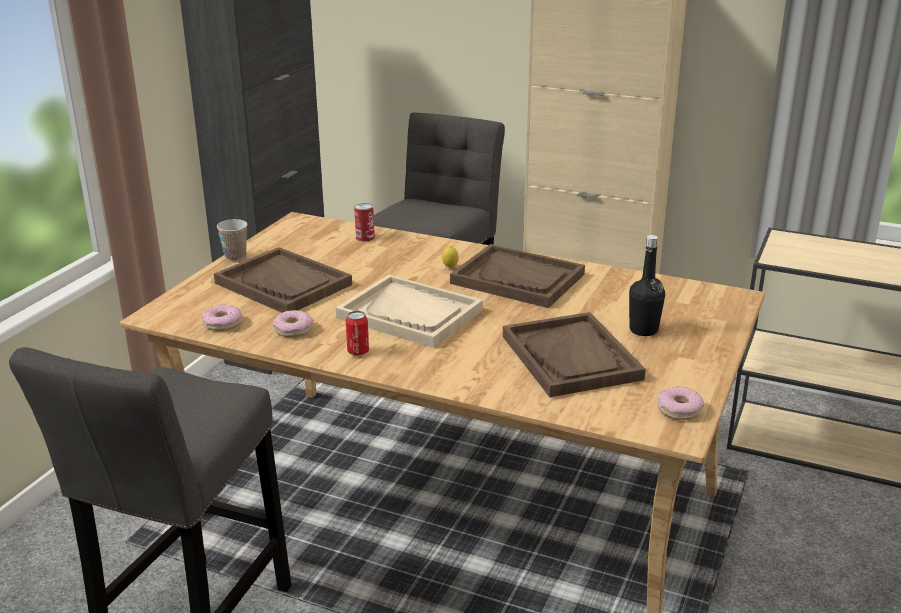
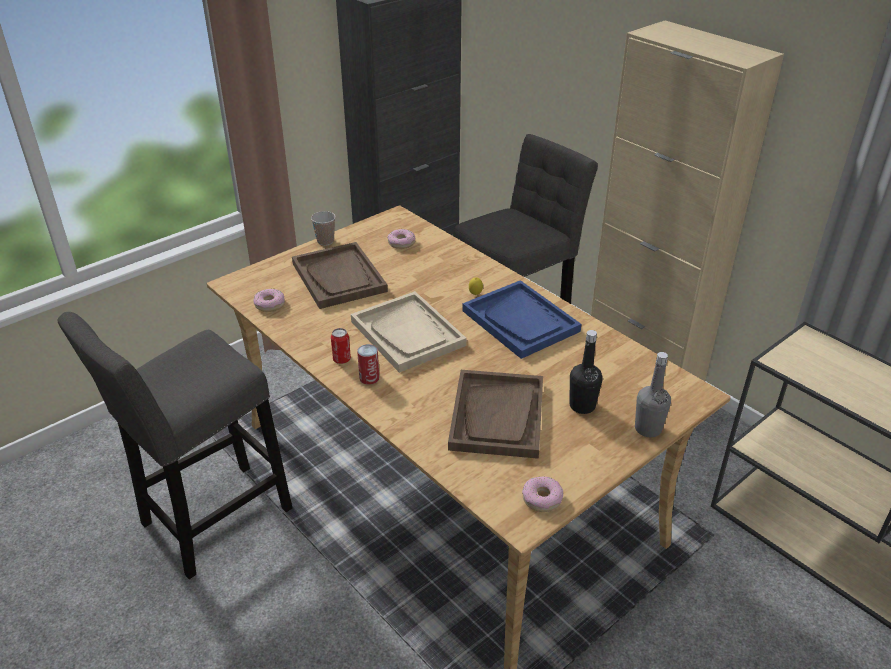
camera: 25 degrees right, 10 degrees up
donut [273,310,314,337] -> donut moved to [387,229,416,249]
can [354,203,375,241] -> can moved to [357,344,379,385]
brown tray [450,244,585,308] -> blue tray [462,280,581,359]
none -> grey bottle [635,352,671,437]

